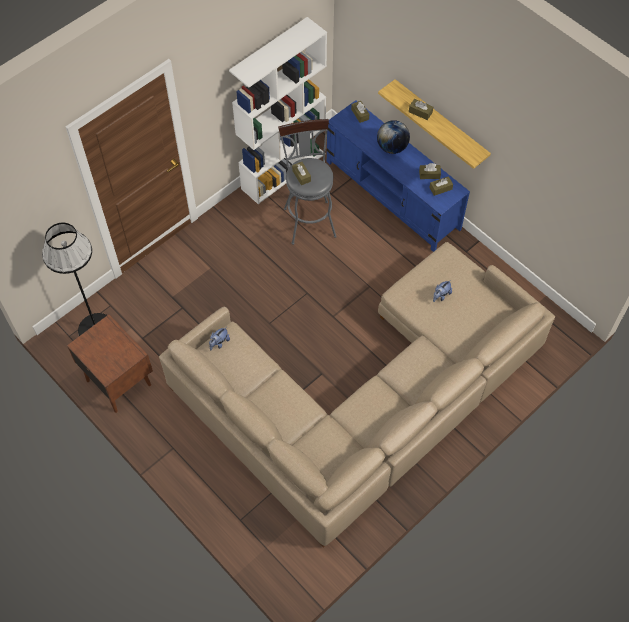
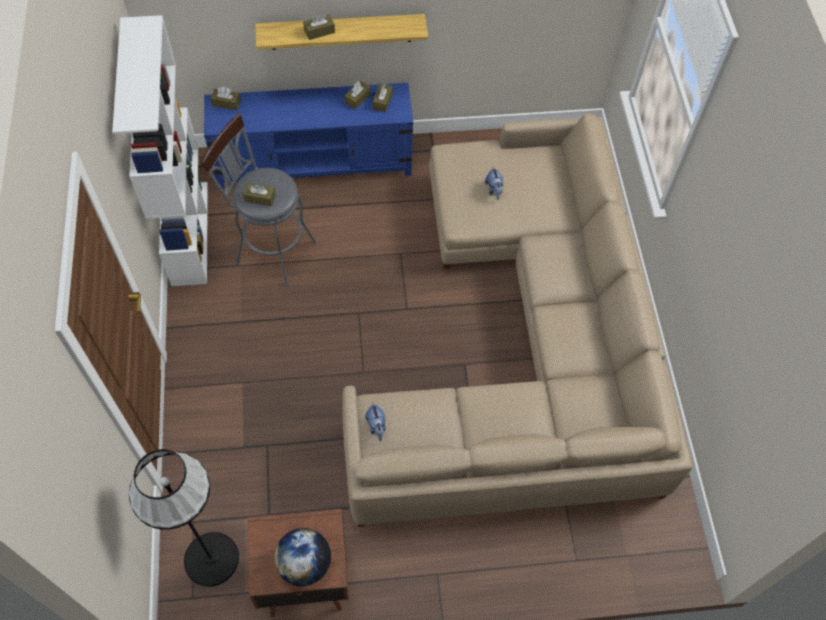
camera: 55 degrees left, 0 degrees up
globe [377,120,410,154] -> globe moved to [274,528,331,586]

